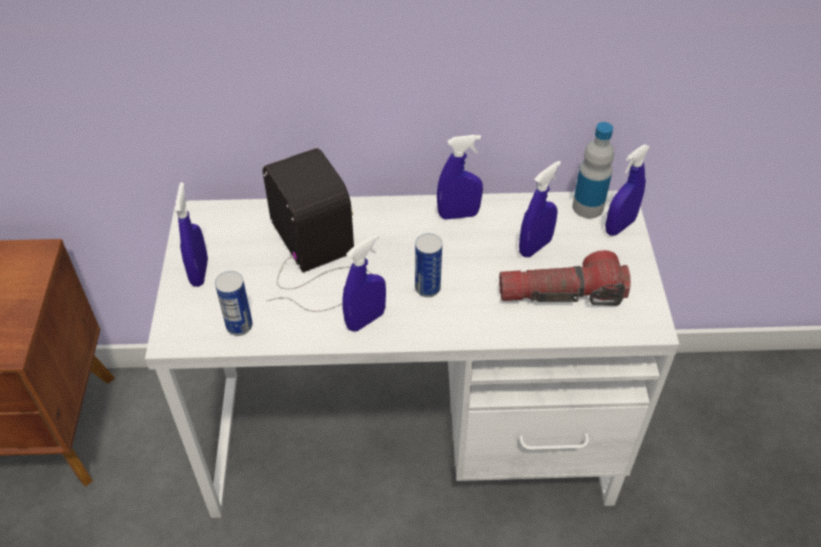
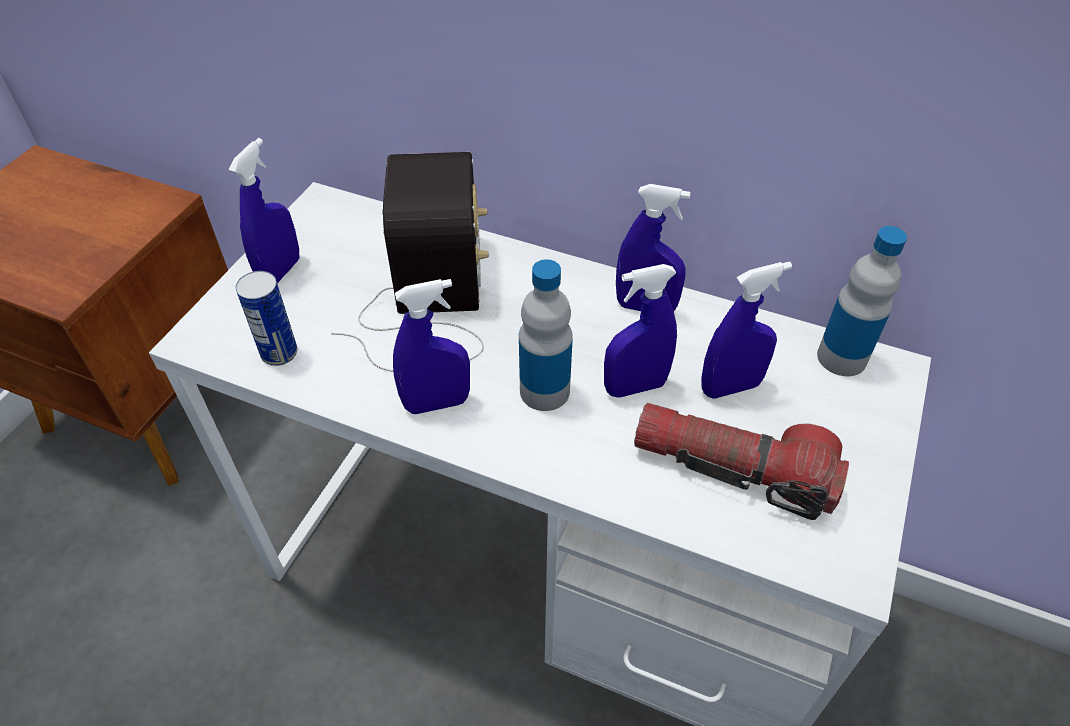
camera: 25 degrees right, 0 degrees up
can [415,233,442,297] -> bottle [519,259,573,411]
blue spray bottle [605,144,650,236] -> blue spray bottle moved to [604,264,677,398]

